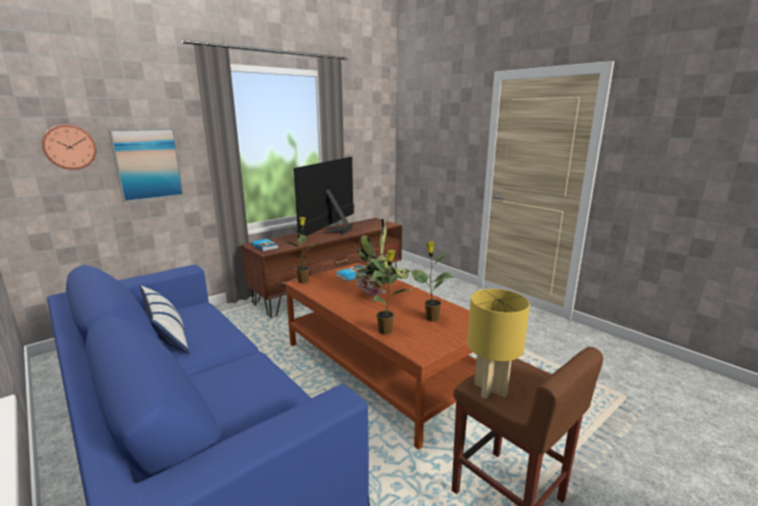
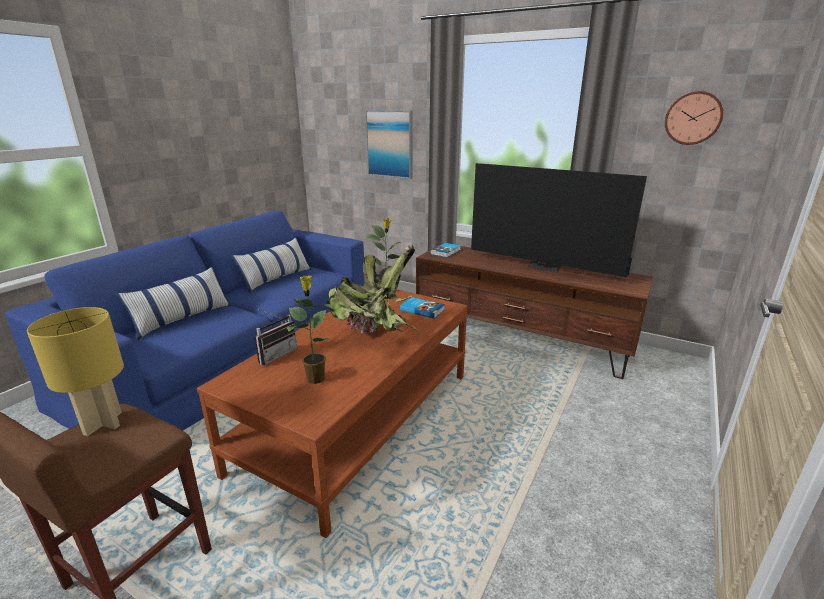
camera: 70 degrees right, 5 degrees up
wall clock [42,125,97,170] -> wall clock moved to [665,91,723,145]
television [294,157,354,238] -> television turned 150 degrees counterclockwise [471,163,647,277]
potted plant [367,250,413,335] -> radio [254,309,297,365]
none -> pillow [116,267,231,340]

